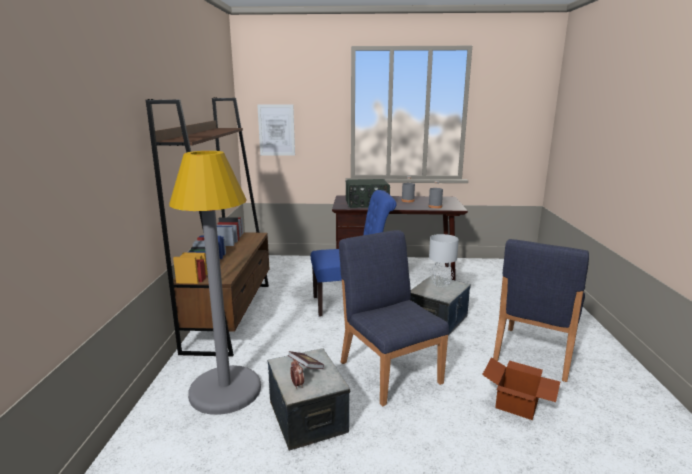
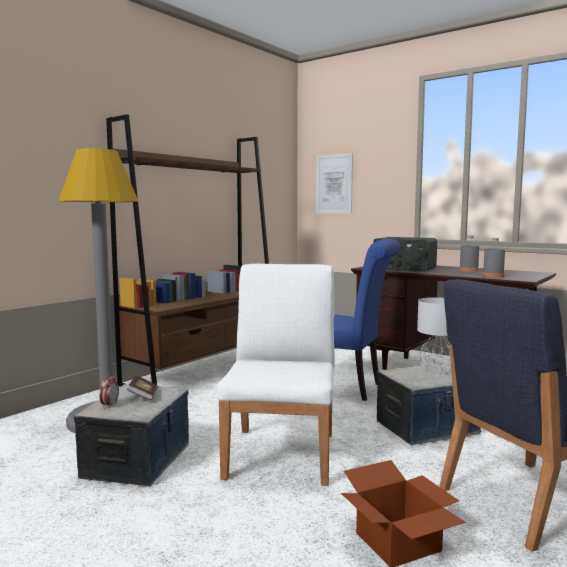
camera: 35 degrees right, 10 degrees down
blue chair [339,230,449,406] -> white chair [217,264,335,486]

